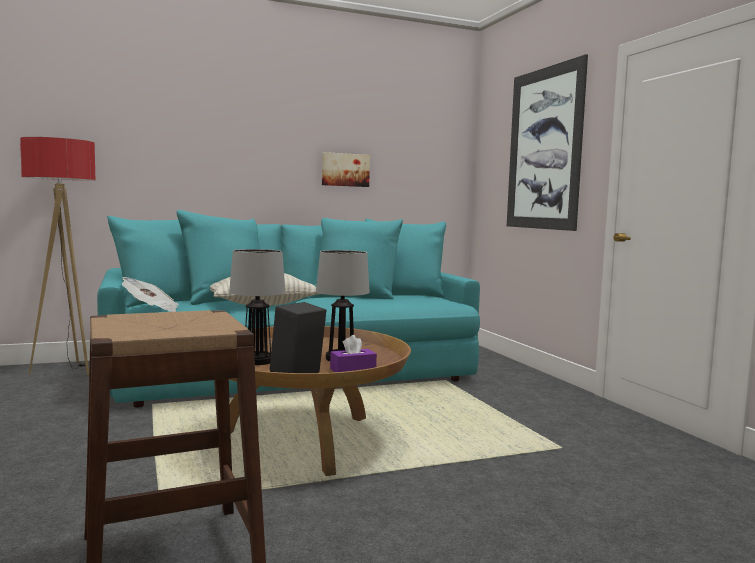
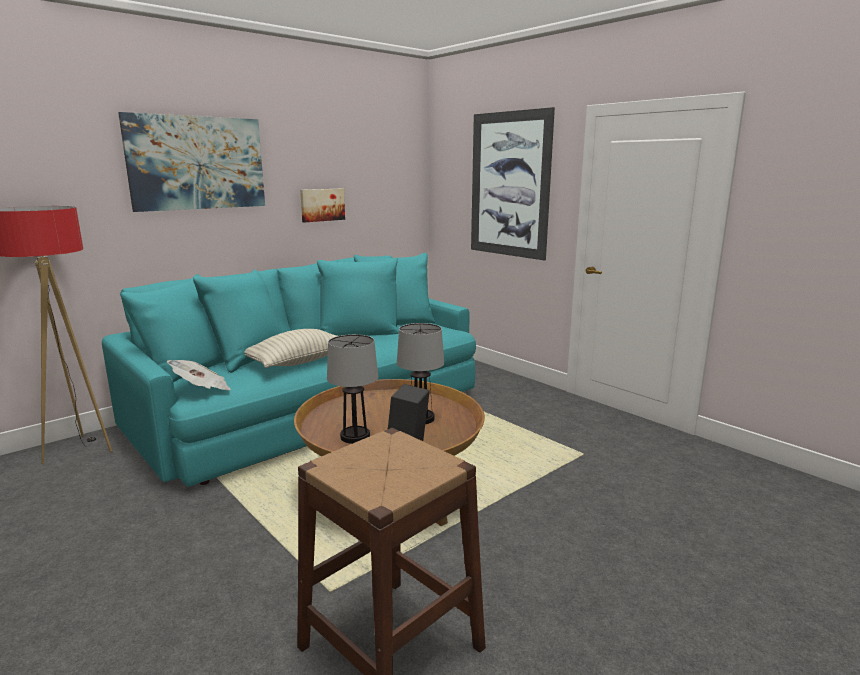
camera: 20 degrees left, 10 degrees up
purple tissue box [330,335,377,372] -> none
none -> picture [118,112,265,212]

